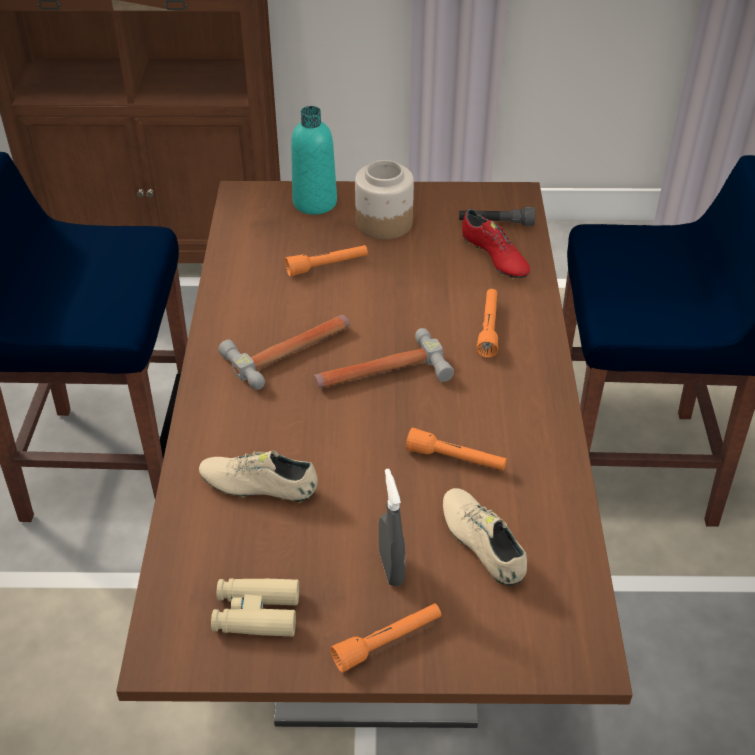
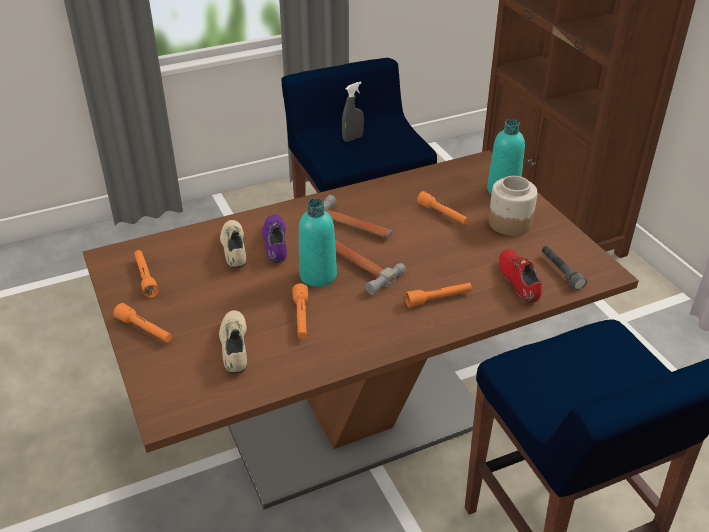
camera: 65 degrees right, 5 degrees down
beige binoculars [211,579,299,637] -> orange flashlight [134,250,159,298]
grey spray bottle [379,469,405,586] -> grey spray bottle moved to [342,81,364,142]
beige shoe [443,488,527,586] -> beige shoe turned 45 degrees counterclockwise [219,310,247,374]
red shoe [462,209,530,279] -> red shoe turned 135 degrees clockwise [499,250,542,303]
none -> purple shoe [262,215,287,263]
none -> turquoise bottle [299,199,337,287]

